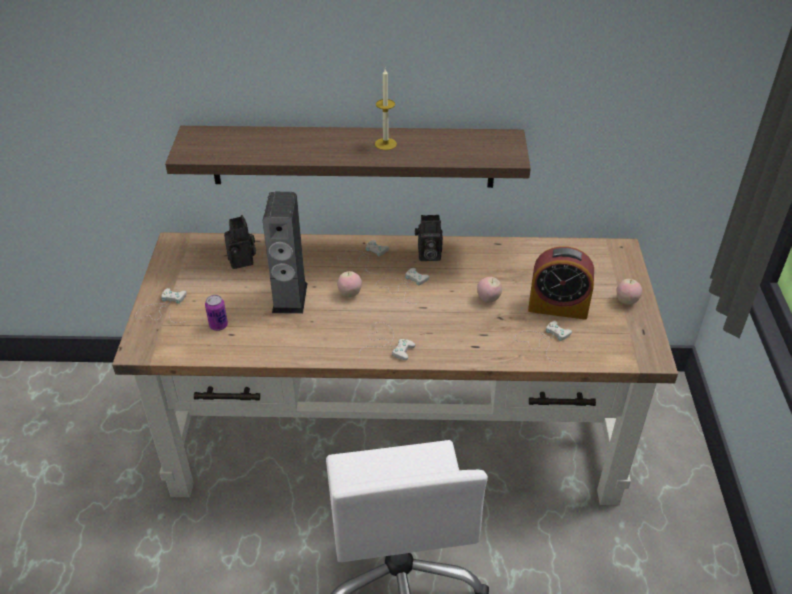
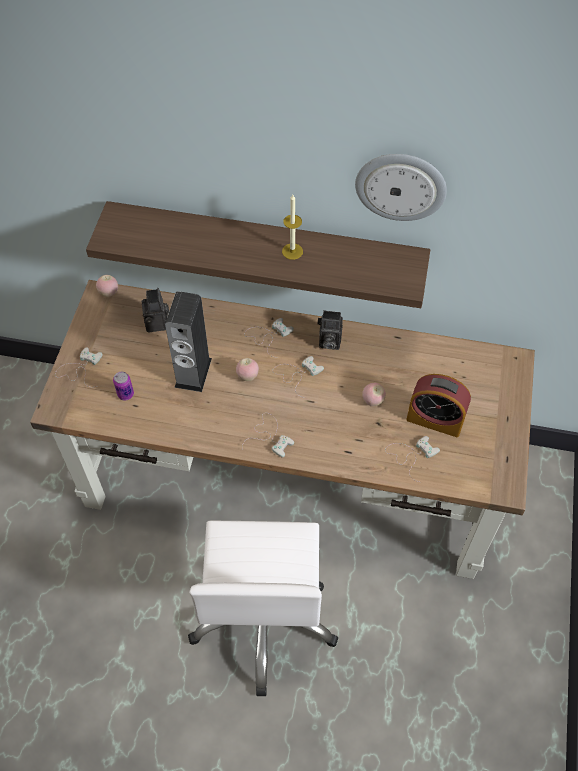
camera: 10 degrees right, 15 degrees up
apple [616,279,642,305] -> apple moved to [96,275,118,297]
none -> wall clock [355,154,447,221]

